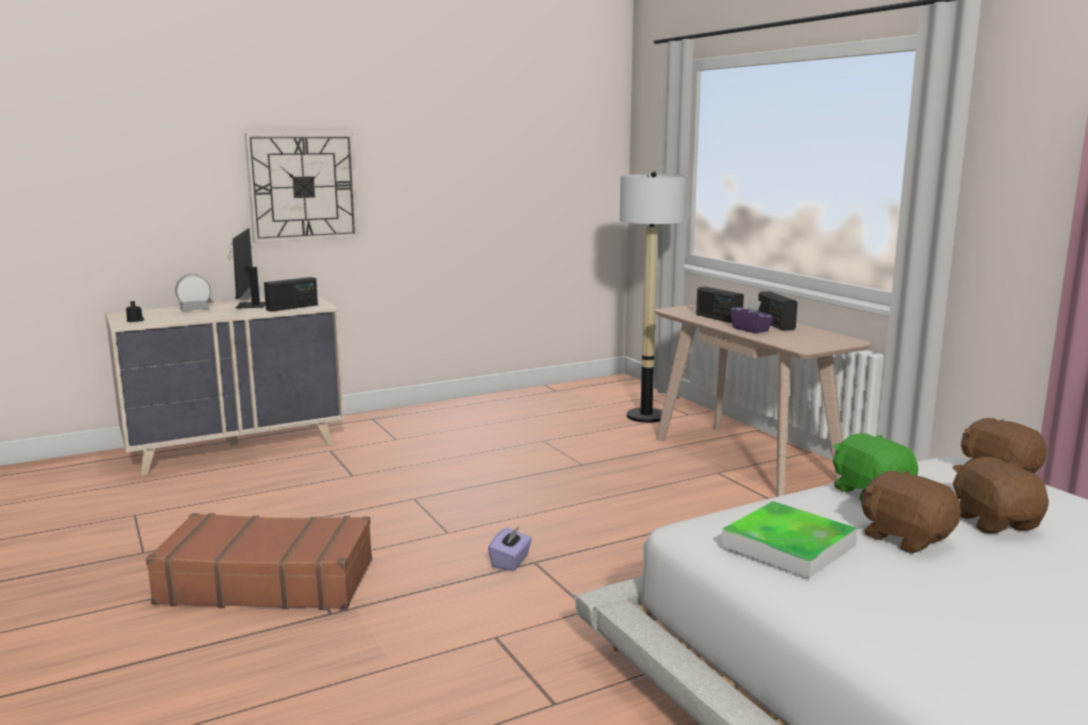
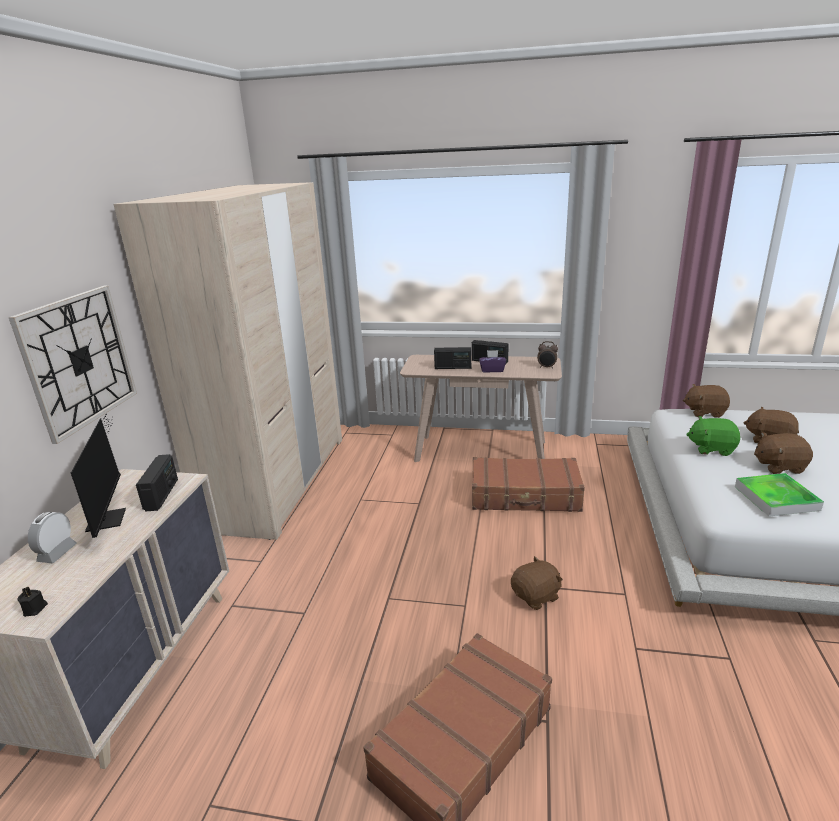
camera: 50 degrees left, 10 degrees up
monitor [229,228,266,308] -> monitor turned 135 degrees counterclockwise [71,414,126,538]
purple tissue box [488,525,532,571] -> brown plush toy [511,556,563,610]
floor lamp [619,172,687,423] -> none
none -> beige wardrobe [114,182,342,540]
none -> brown suitcase [472,457,585,512]
none -> alarm clock [537,341,558,369]

